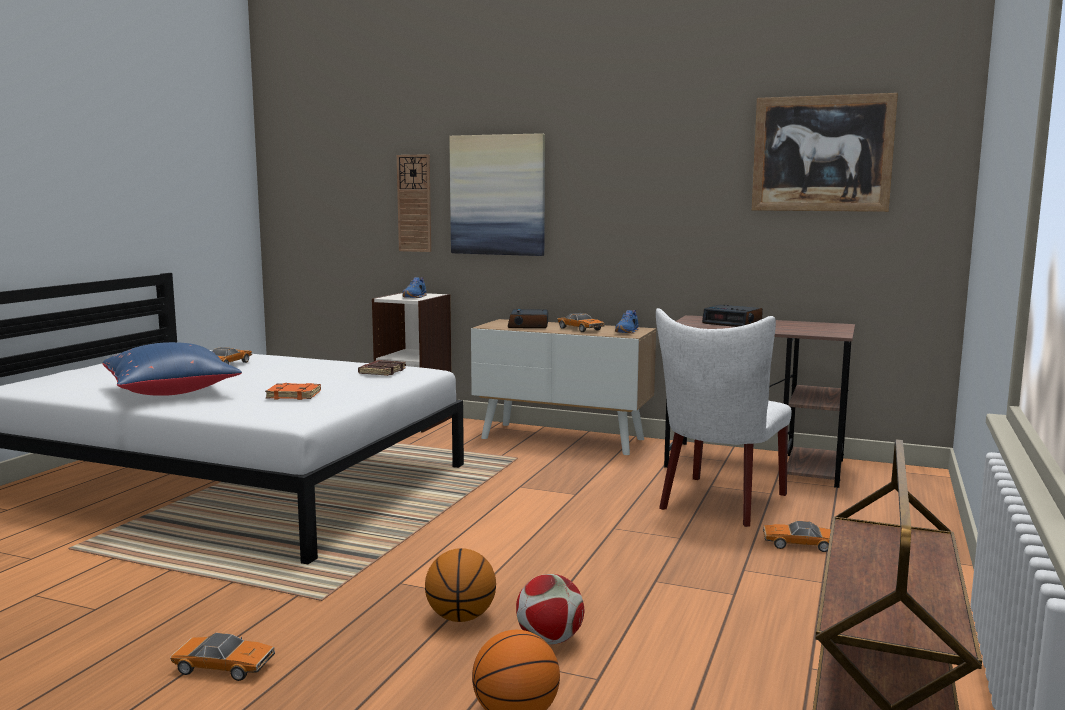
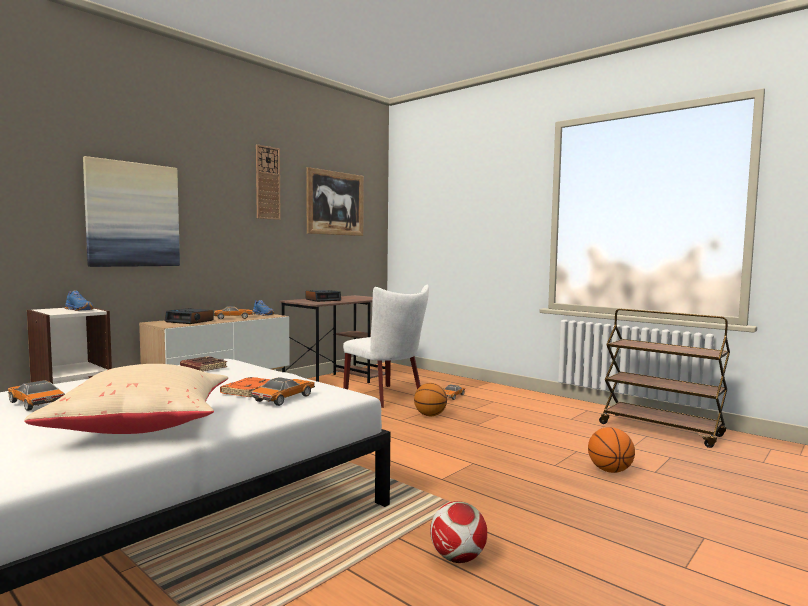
camera: 70 degrees left, 5 degrees down
blue pillow [102,342,242,396] -> beige pillow [24,364,228,434]
toy car [170,633,275,681] -> toy car moved to [251,377,315,406]
wall clock [397,154,431,252] -> wall clock moved to [256,144,281,220]
basketball [425,548,496,622] -> basketball moved to [414,383,447,416]
football [516,574,584,644] -> football moved to [430,501,487,563]

